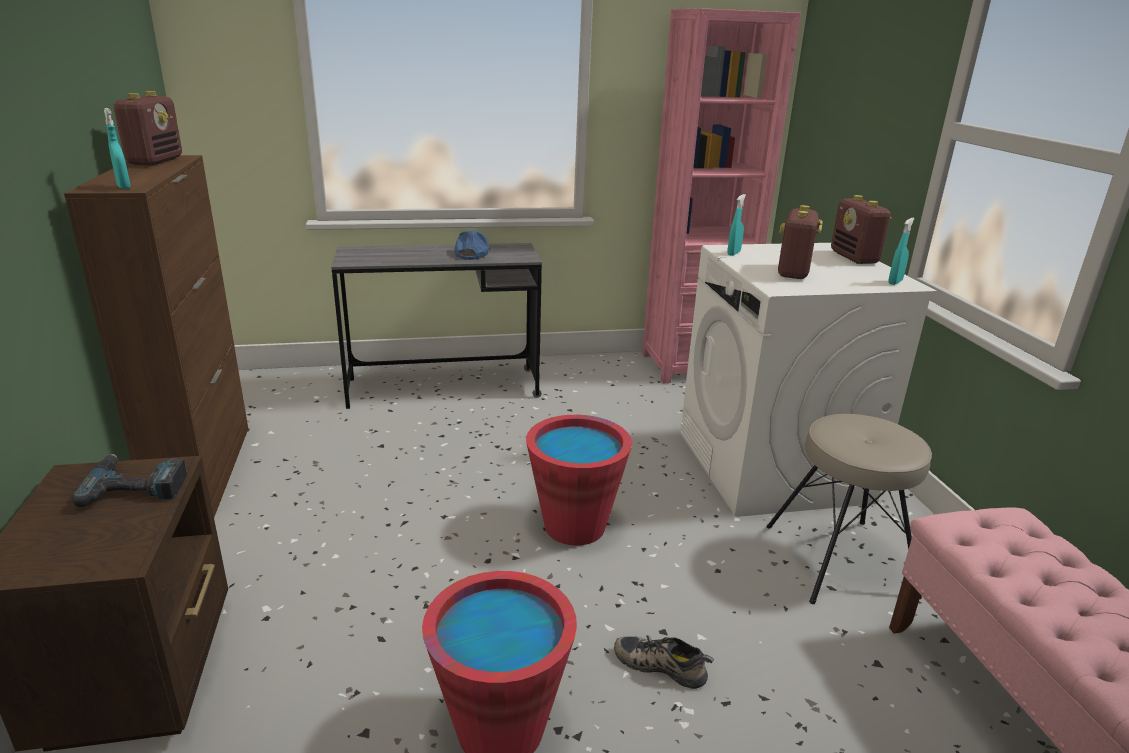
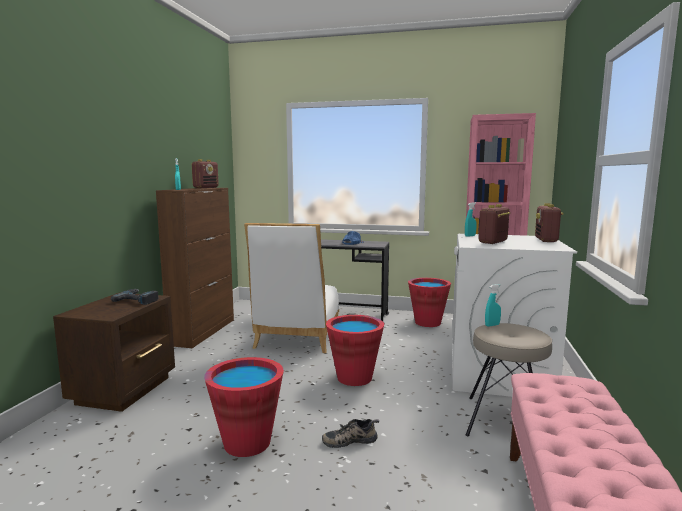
camera: 25 degrees right, 15 degrees down
shoe [614,635,714,689] -> shoe turned 60 degrees counterclockwise [322,419,379,448]
turquoise spray bottle [888,218,915,285] -> turquoise spray bottle moved to [485,284,501,327]
none -> white chair [244,223,339,353]
none -> red bucket [408,278,451,327]

